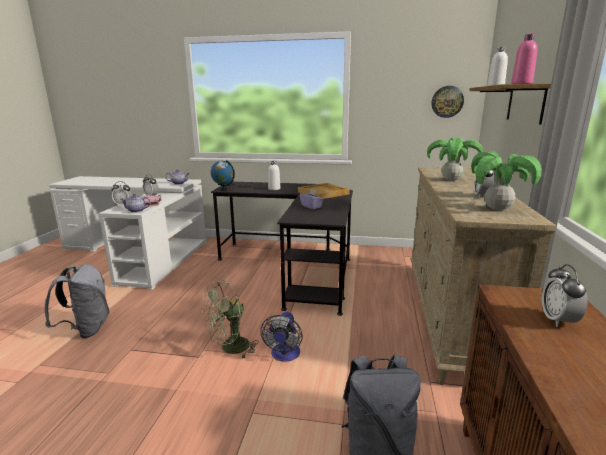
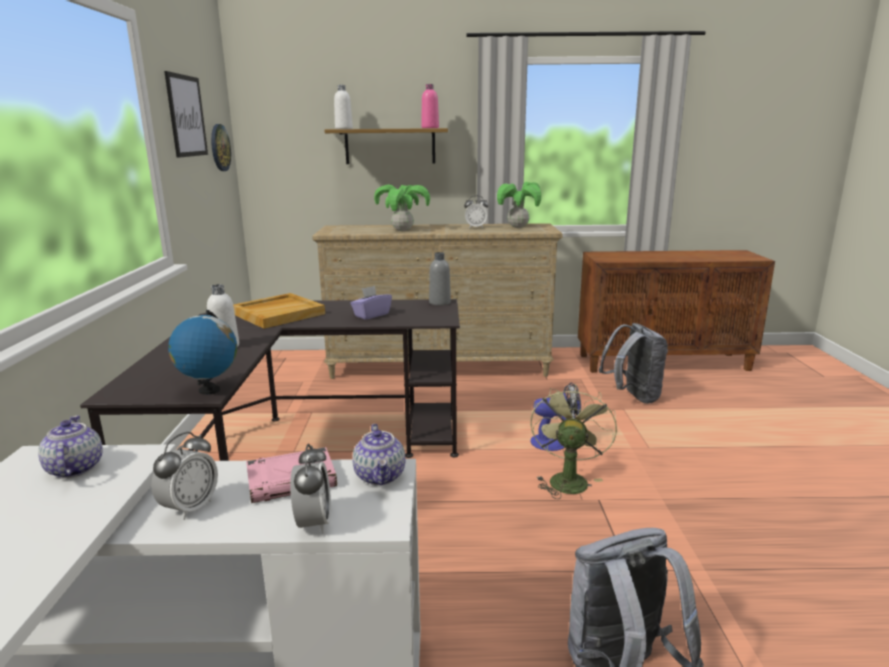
camera: 100 degrees left, 0 degrees up
green fan [202,280,259,359] -> green fan turned 120 degrees counterclockwise [530,384,617,499]
alarm clock [542,264,588,327] -> none
none -> picture [164,71,208,158]
none -> grey bottle [429,252,451,306]

